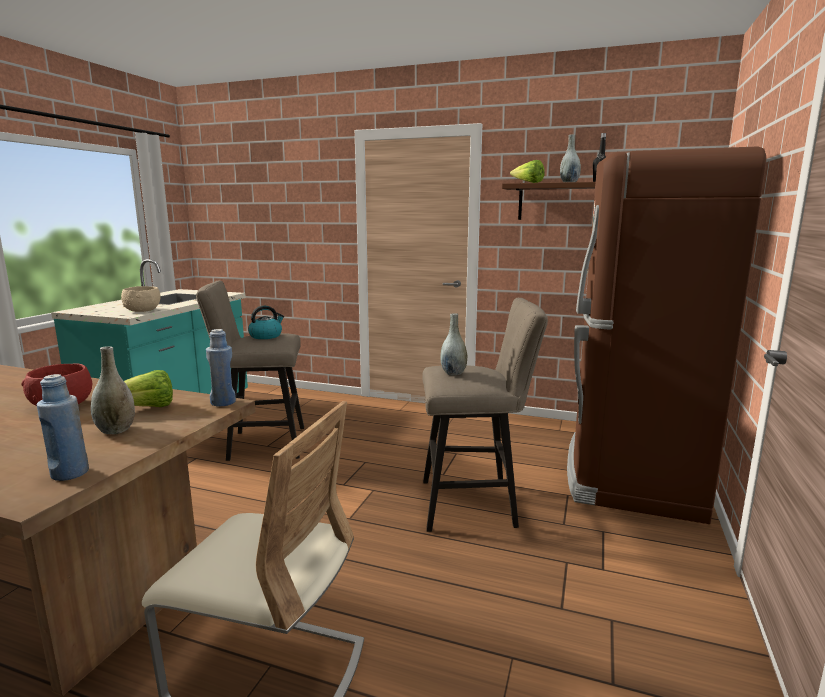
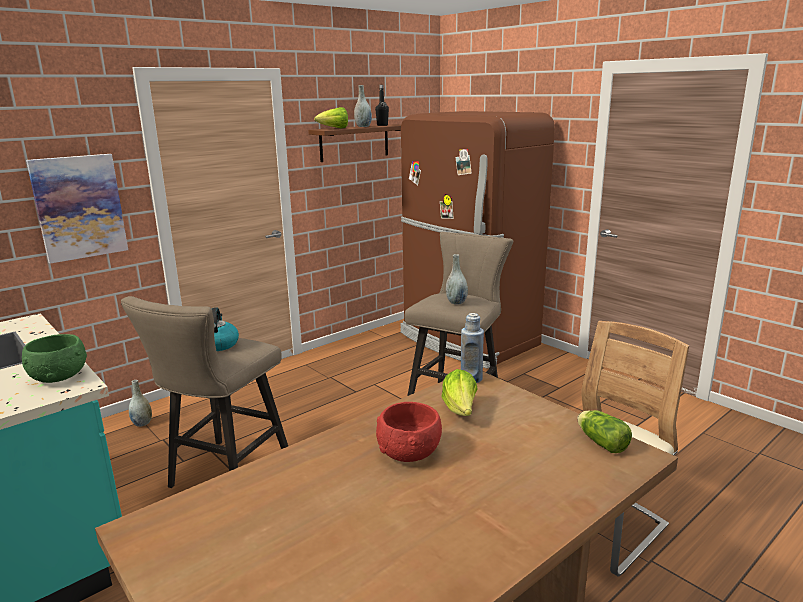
camera: 60 degrees left, 5 degrees up
blue bottle [37,374,89,481] -> lettuce [577,410,632,453]
grey vase [91,346,135,434] -> grey vase moved to [129,380,152,427]
beige bowl [121,286,161,312] -> green bowl [22,334,87,383]
none -> picture [26,154,128,264]

